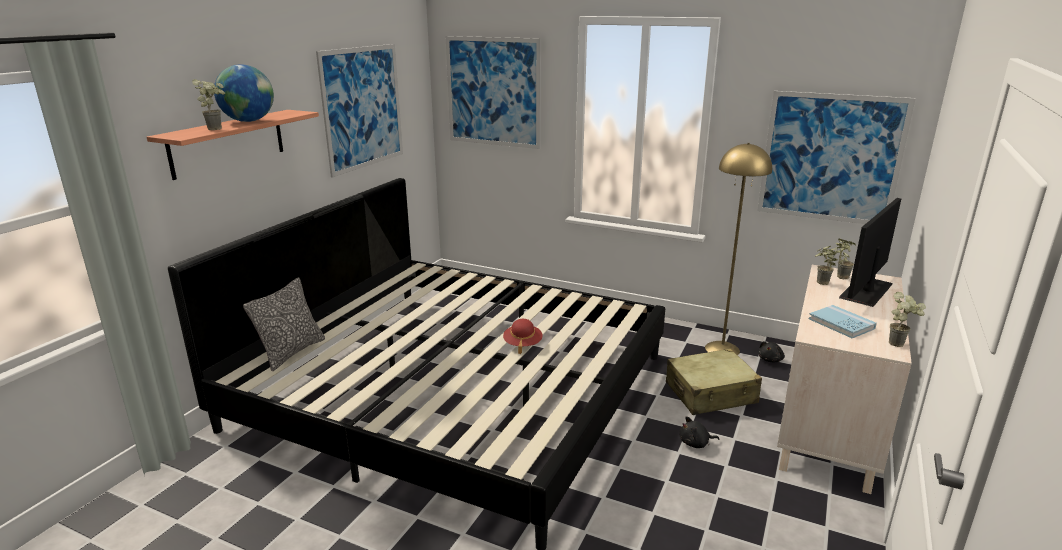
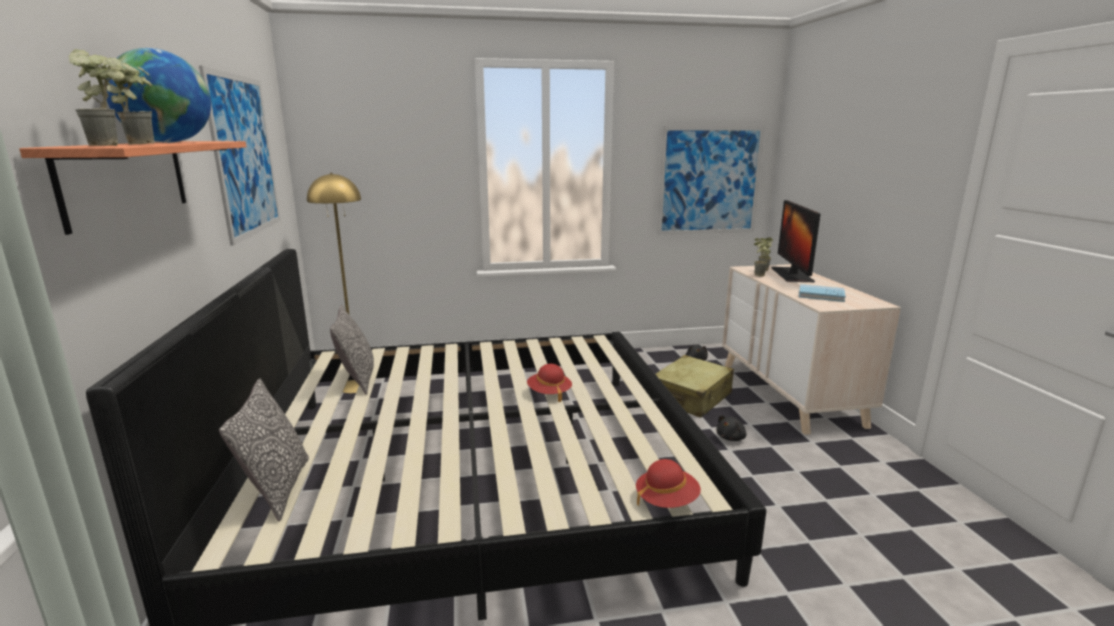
camera: 35 degrees left, 5 degrees down
picture [446,36,541,149] -> none
yellow floor lamp [705,143,772,355] -> yellow floor lamp moved to [307,173,361,393]
potted plant [889,292,926,347] -> potted plant moved to [69,49,125,146]
none -> pillow [330,305,374,395]
none -> red hat [636,459,701,508]

